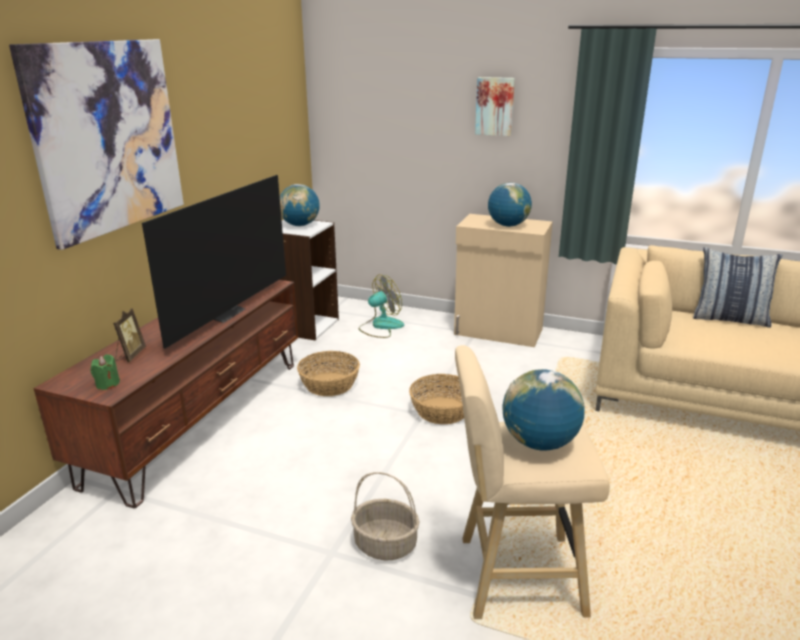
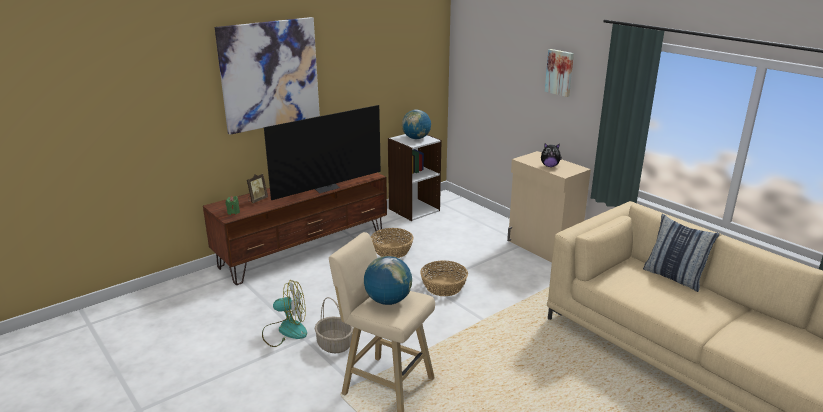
camera: 30 degrees right, 0 degrees up
fan [359,275,404,338] -> fan moved to [262,280,307,347]
globe [488,182,532,227] -> plush toy [541,144,562,167]

